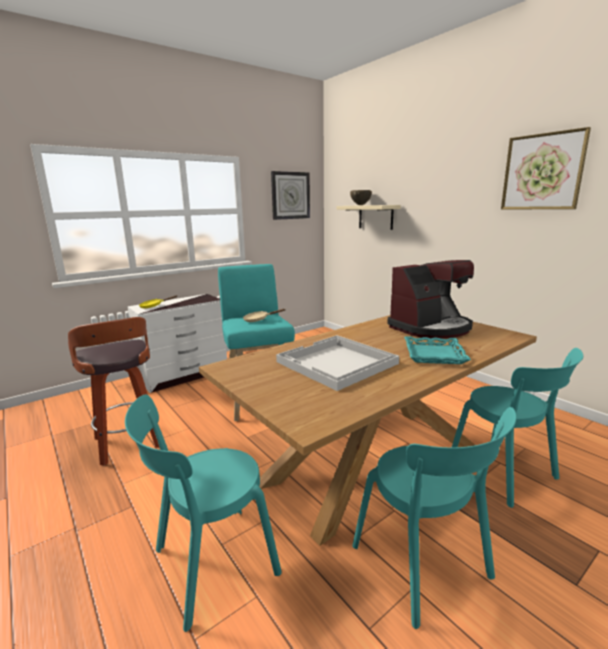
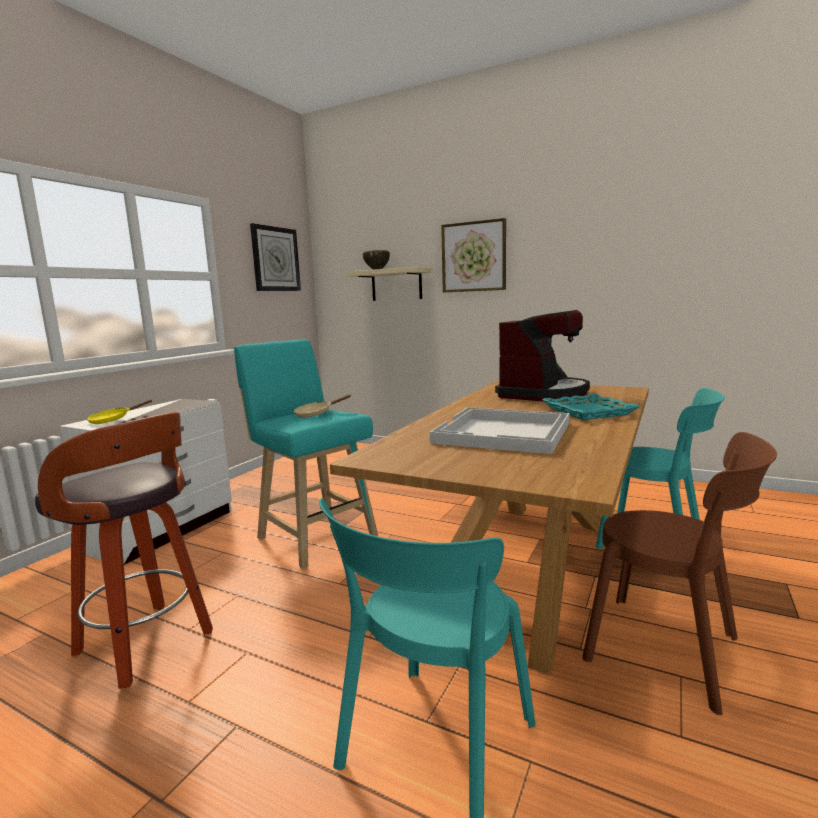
camera: 25 degrees left, 5 degrees down
turquoise chair [352,407,516,629] -> brown chair [582,432,777,715]
picture [501,127,591,209] -> picture moved to [441,218,506,292]

